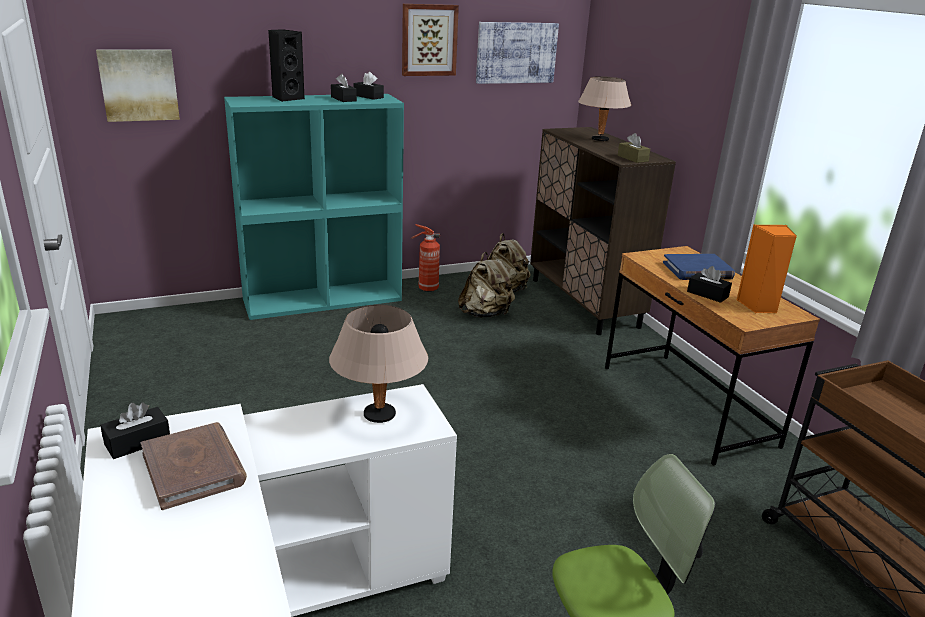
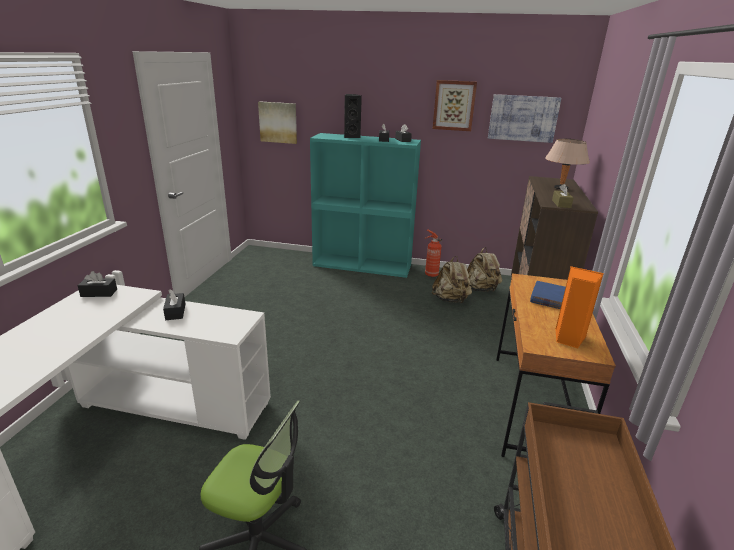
camera: 35 degrees right, 0 degrees up
brown book [141,422,247,510] -> none
beige table lamp [329,305,428,423] -> none
black tissue box [687,266,732,303] -> black tissue box moved to [163,289,185,320]

